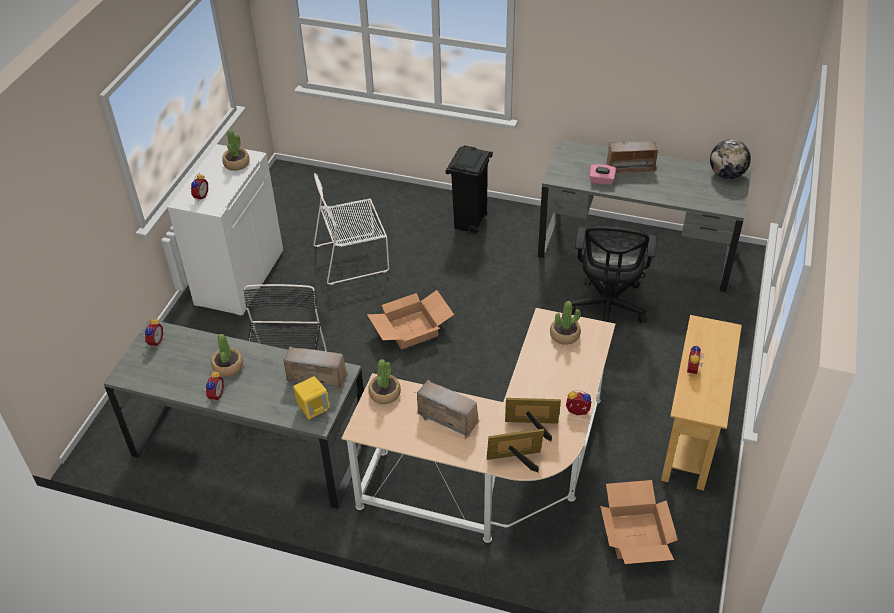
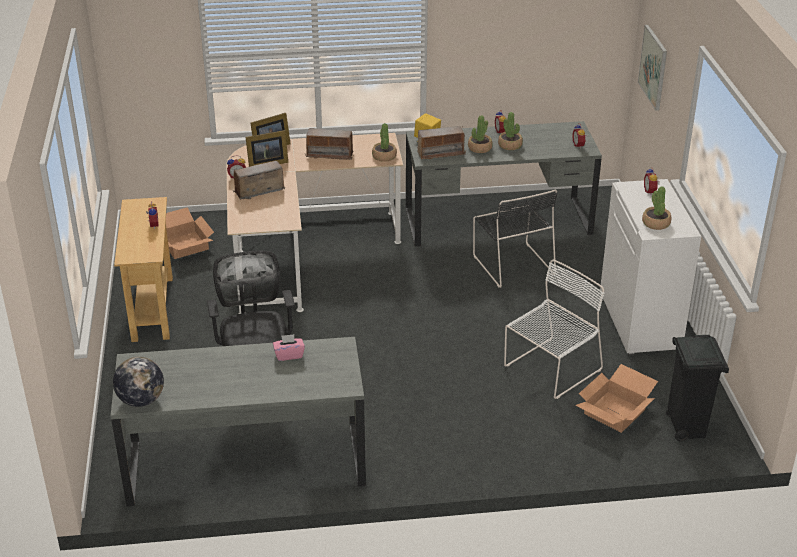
camera: 155 degrees right, 10 degrees down
cardboard box [367,290,454,349] -> cardboard box moved to [575,364,658,433]
black trash can [446,145,493,234] -> black trash can moved to [666,335,729,441]
potted plant [550,301,581,345] -> potted plant moved to [468,115,493,153]
radio [606,141,658,174] -> radio moved to [233,161,285,200]
none -> picture [638,25,667,111]

